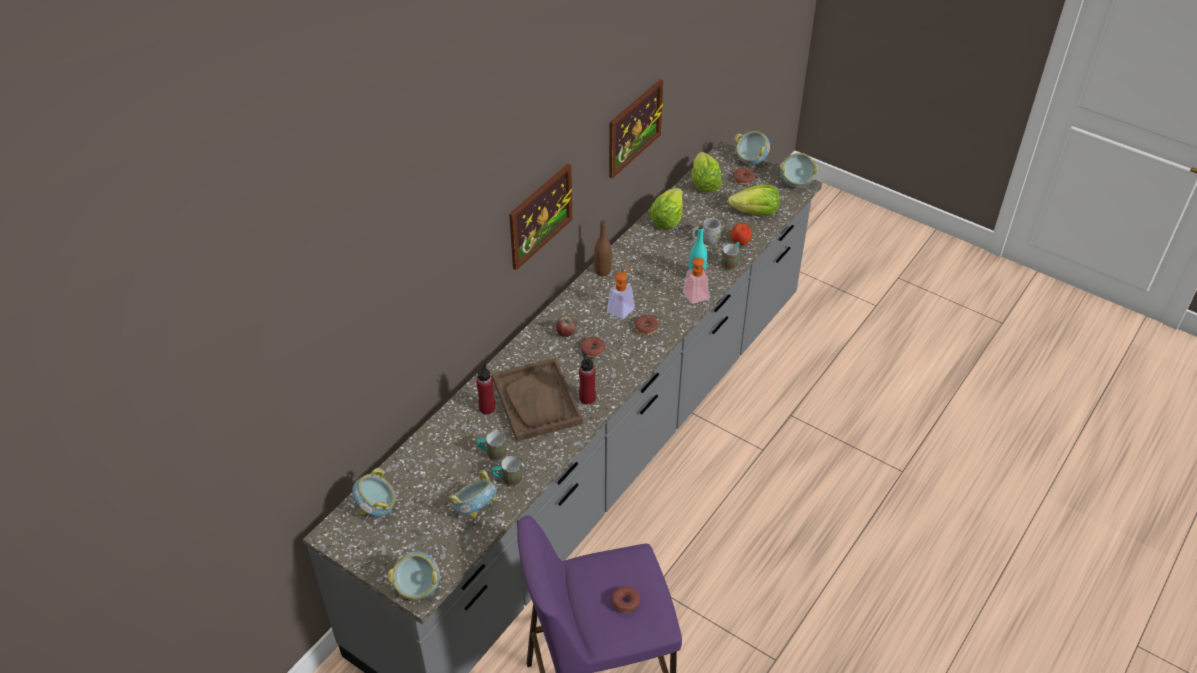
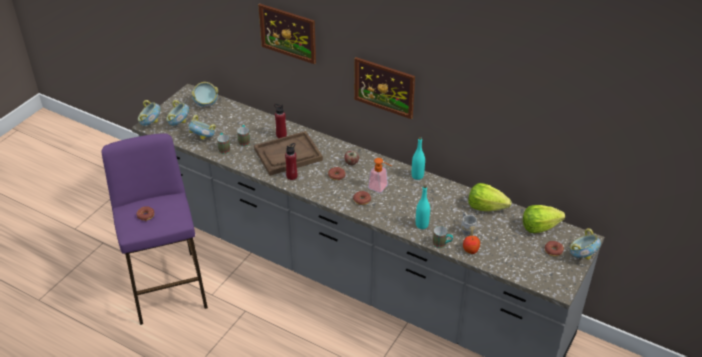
camera: 85 degrees right, 5 degrees down
brown bottle [594,220,612,276] -> turquoise bottle [412,137,425,180]
picture [609,79,663,179] -> picture moved to [258,4,316,64]
soap dispenser [683,258,709,304] -> none
lettuce [728,185,780,215] -> none
bowl [781,153,818,188] -> bowl moved to [166,100,189,126]

